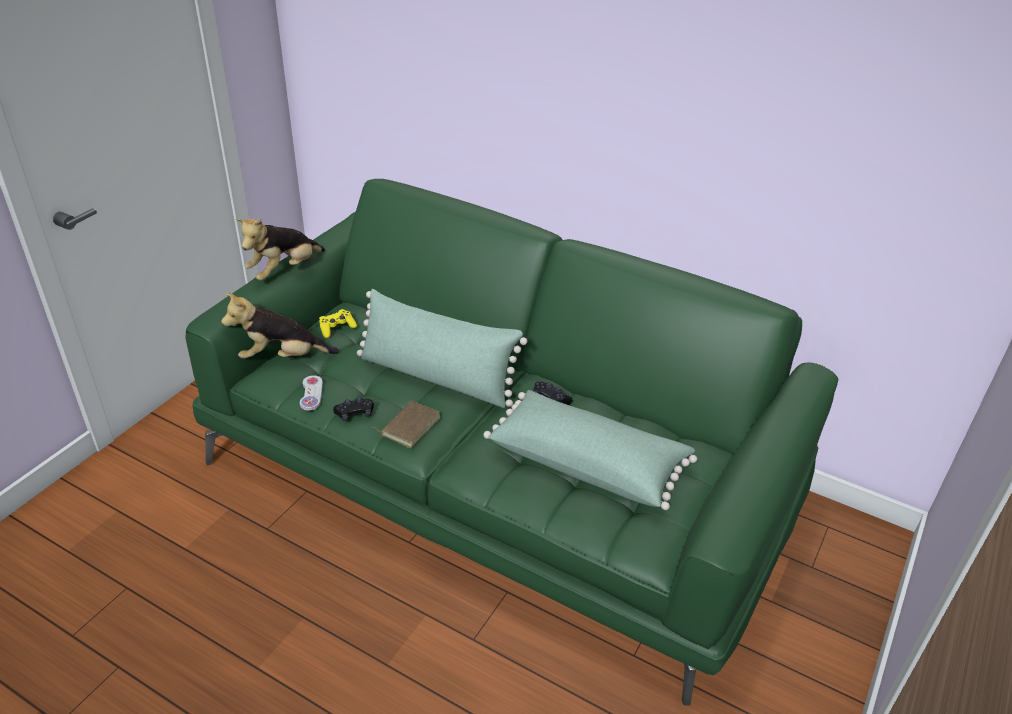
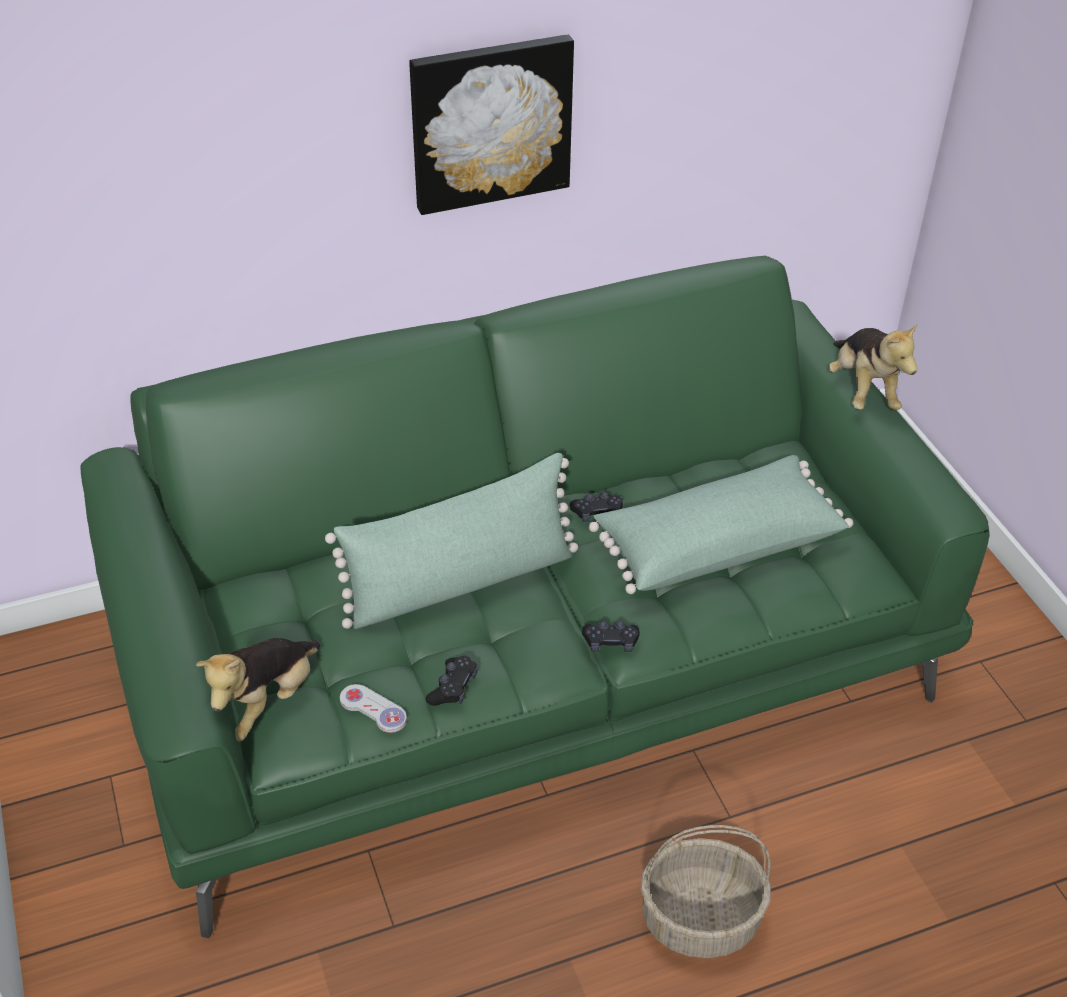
camera: 50 degrees left, 5 degrees up
plush toy [236,218,325,281] -> plush toy moved to [829,323,918,410]
yellow game controller [319,309,357,338] -> none
brown book [373,401,441,448] -> none
none -> picture [409,35,574,215]
none -> black game controller [582,621,640,652]
none -> basket [641,825,771,958]

